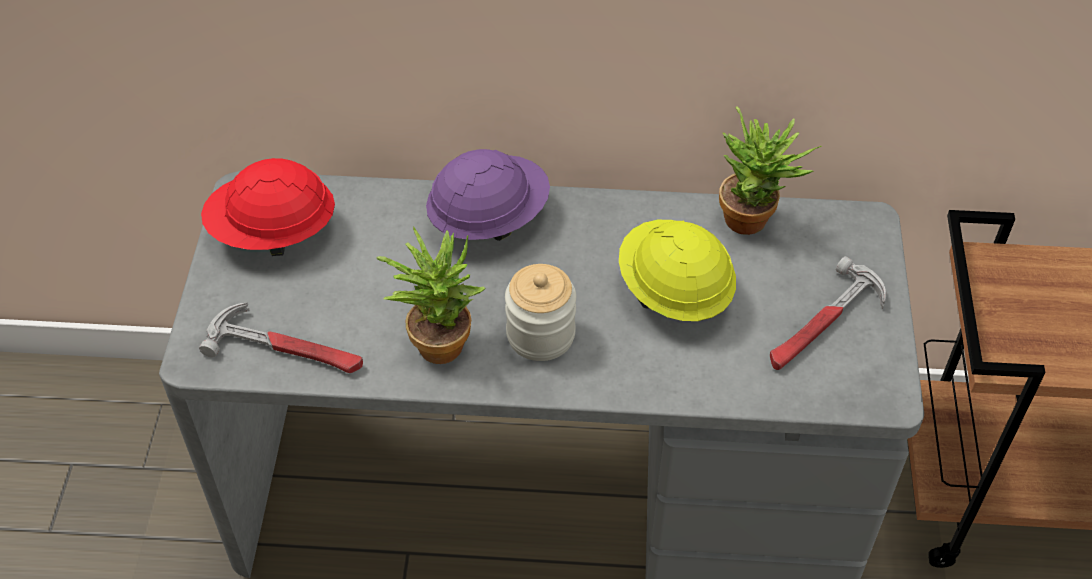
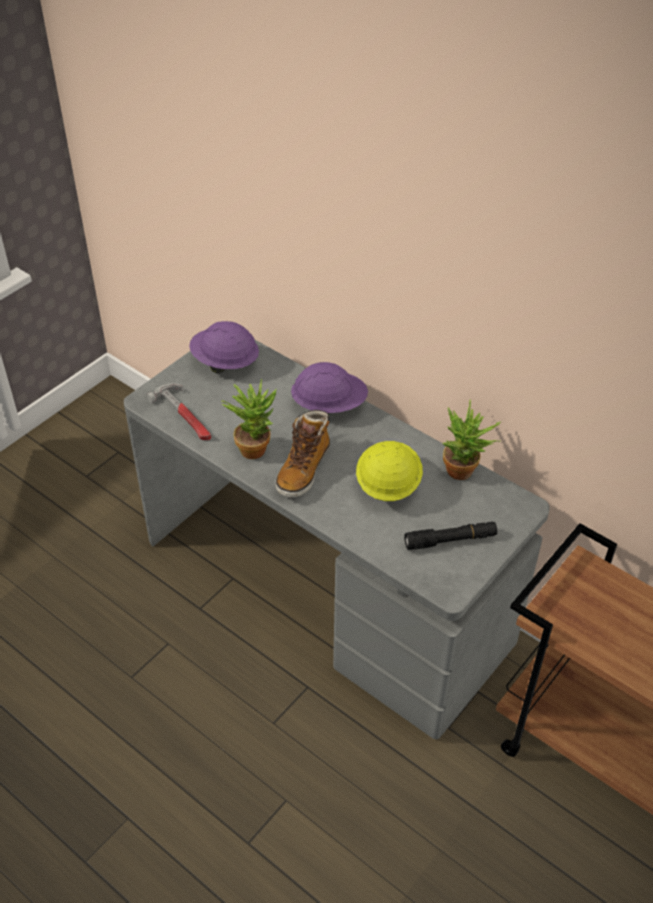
camera: 35 degrees right, 5 degrees down
red hard hat [201,158,335,256] -> purple hard hat [189,321,259,374]
jar [505,264,576,361] -> boot [275,410,330,498]
hammer [770,256,886,370] -> black flashlight [404,522,497,550]

